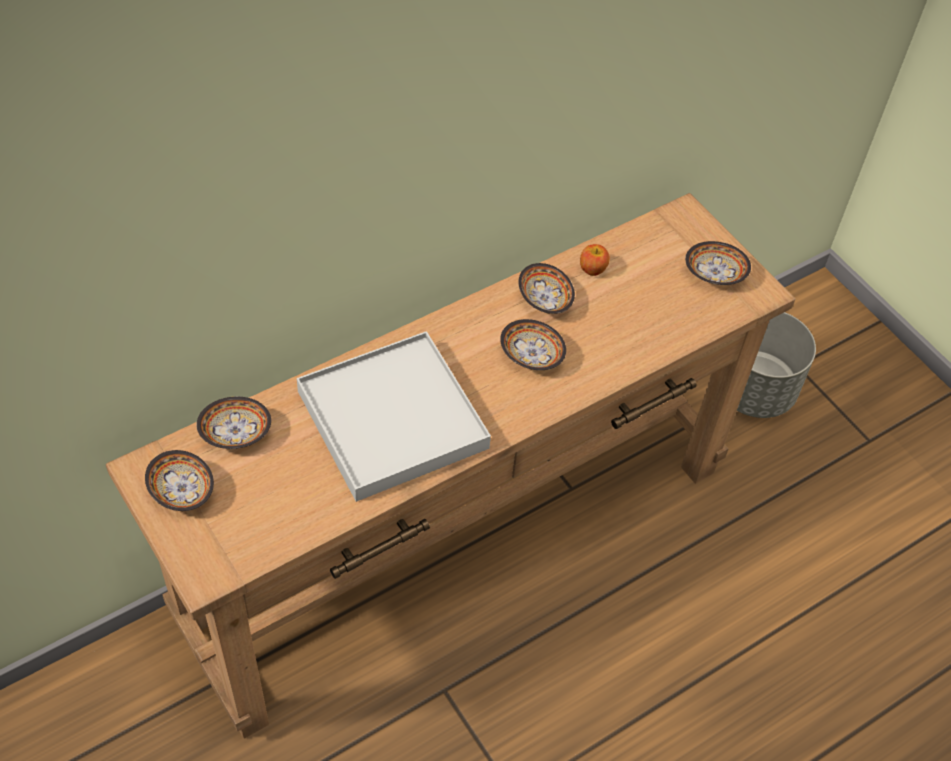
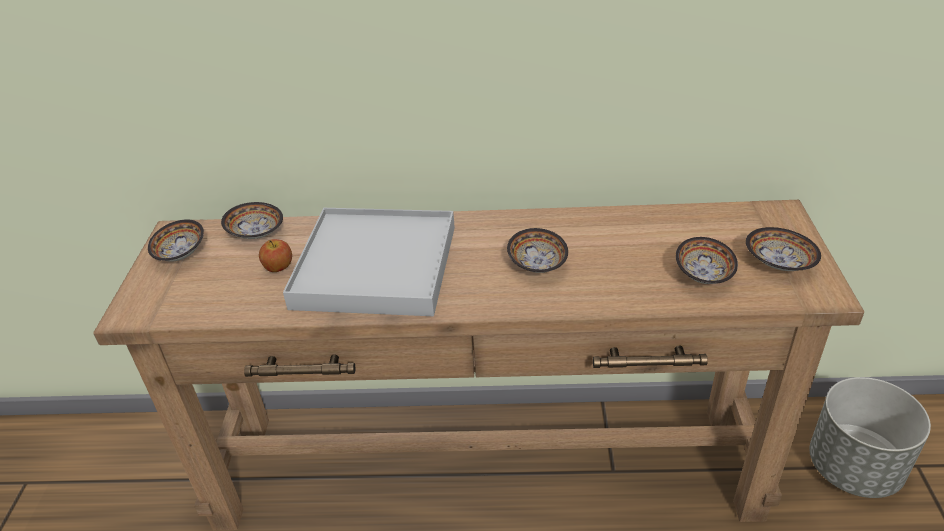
camera: 40 degrees right, 15 degrees down
bowl [518,263,575,314] -> bowl moved to [676,237,738,284]
apple [580,244,610,276] -> apple moved to [259,239,292,272]

